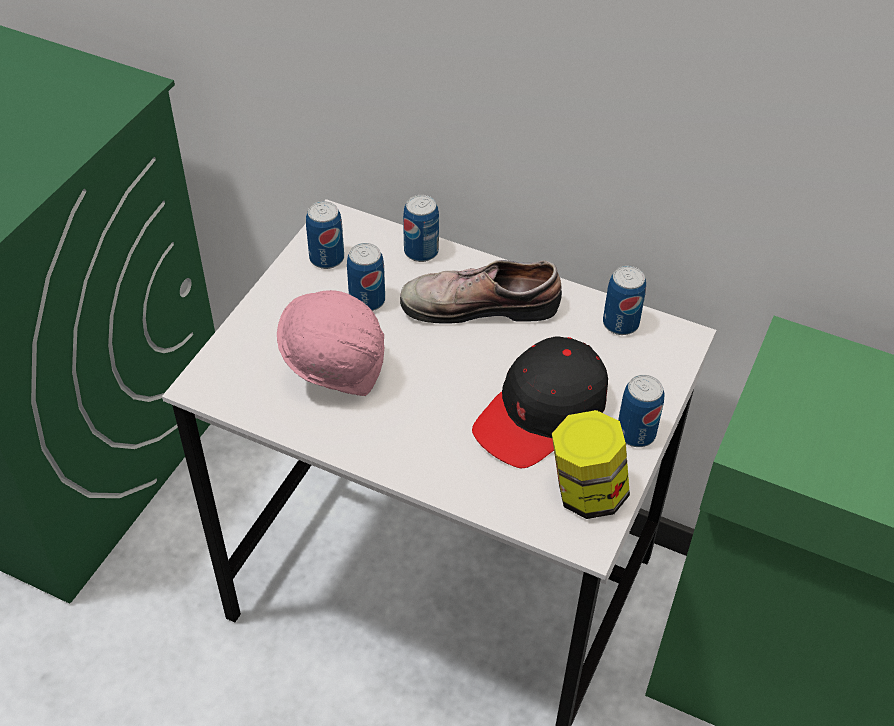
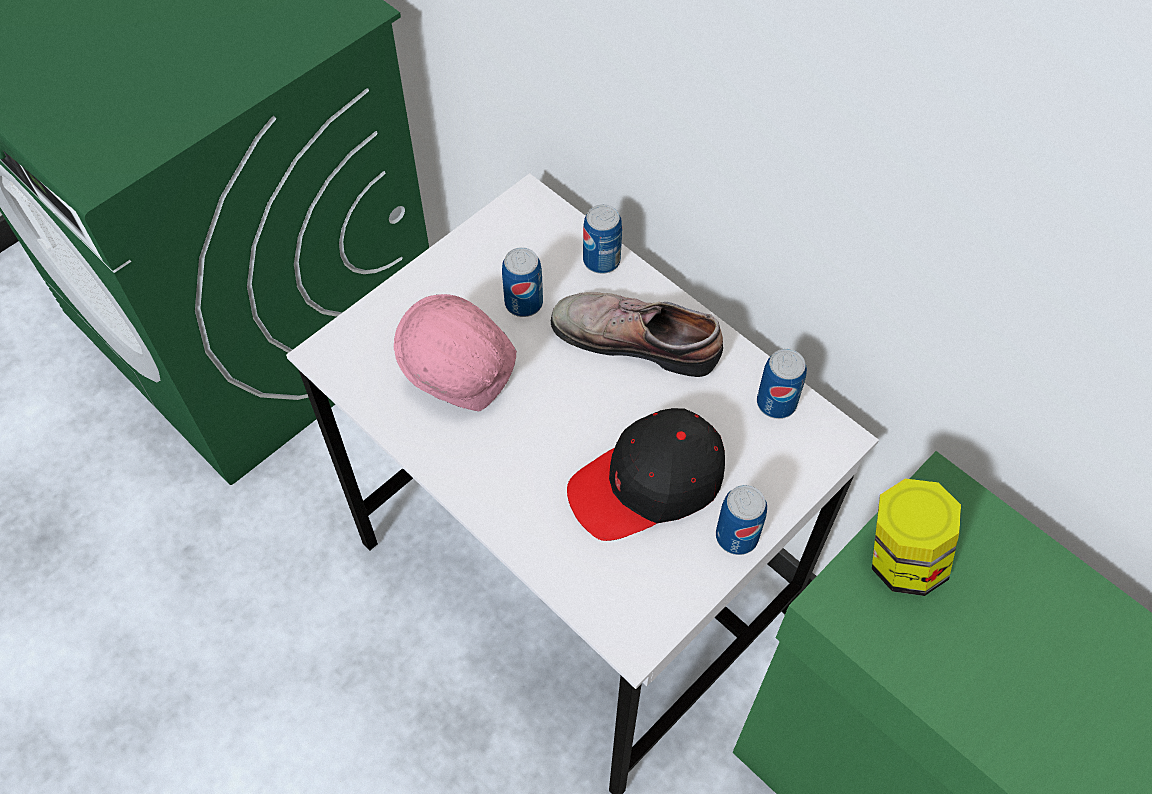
camera: 20 degrees right, 10 degrees up
can [306,201,344,269] -> none
jar [552,410,630,519] -> jar moved to [872,479,961,596]

